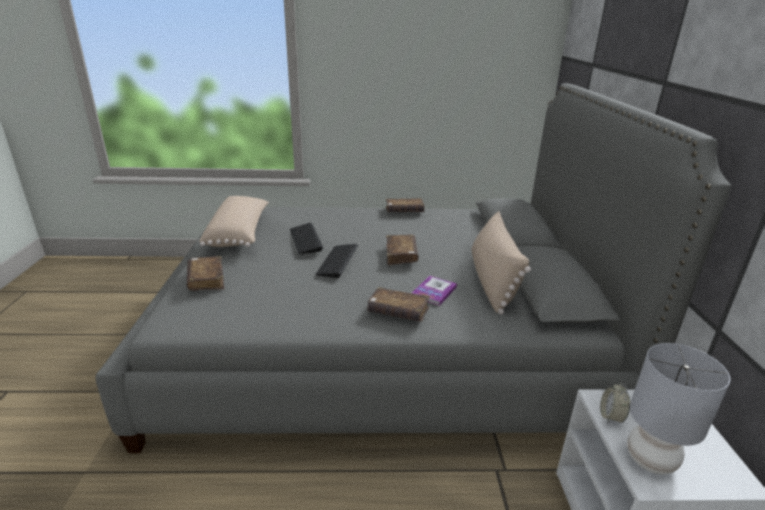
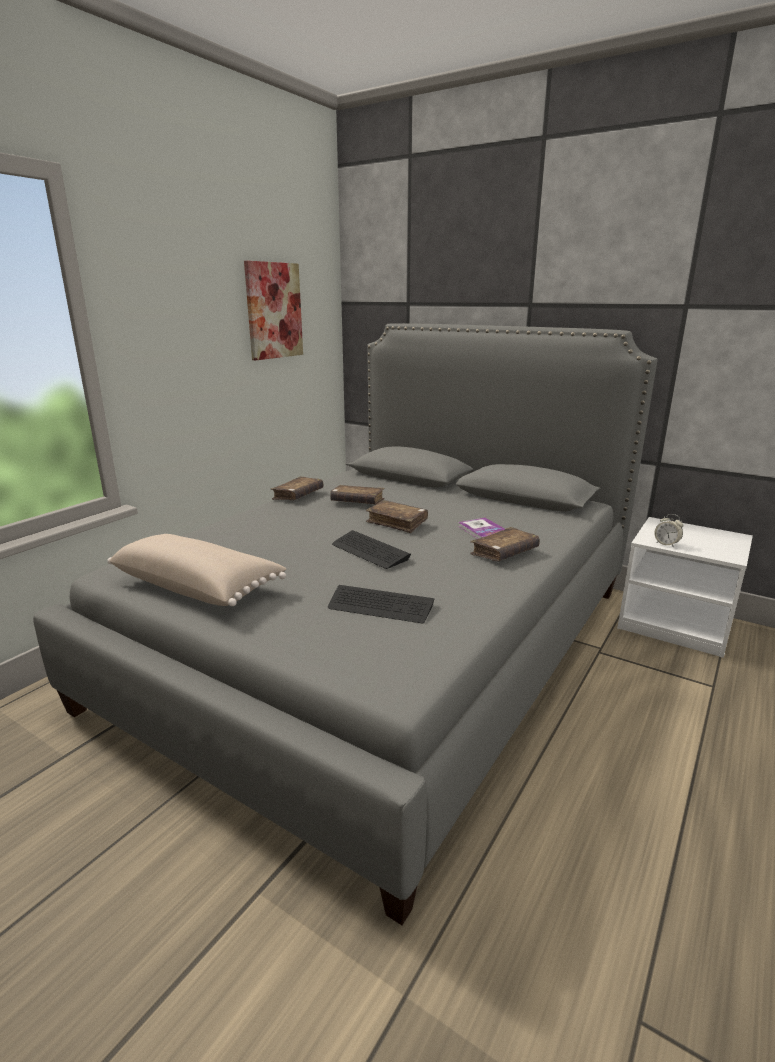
camera: 55 degrees left, 5 degrees down
brown book [186,256,224,291] -> brown book moved to [330,485,385,504]
keyboard [290,223,323,254] -> keyboard moved to [328,585,435,623]
beige pillow [472,211,531,314] -> none
grey table lamp [627,343,731,474] -> none
none -> picture [244,261,303,360]

